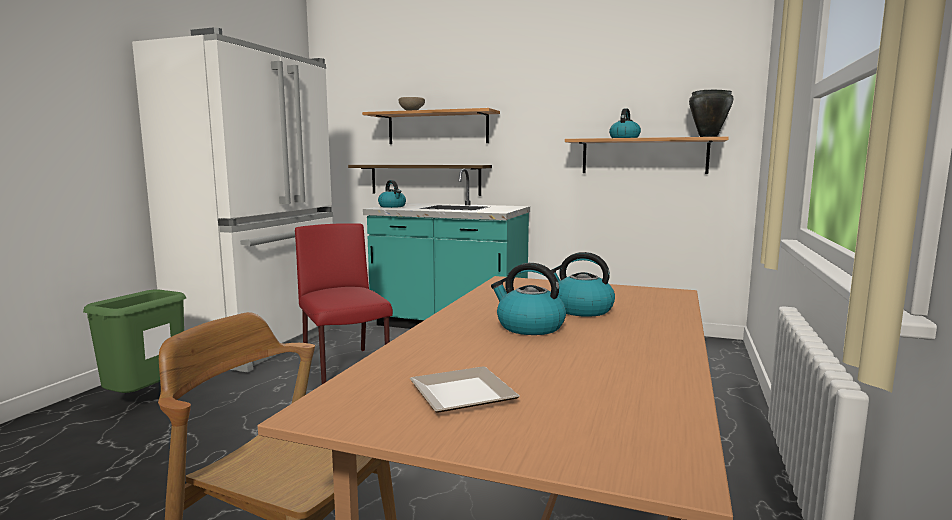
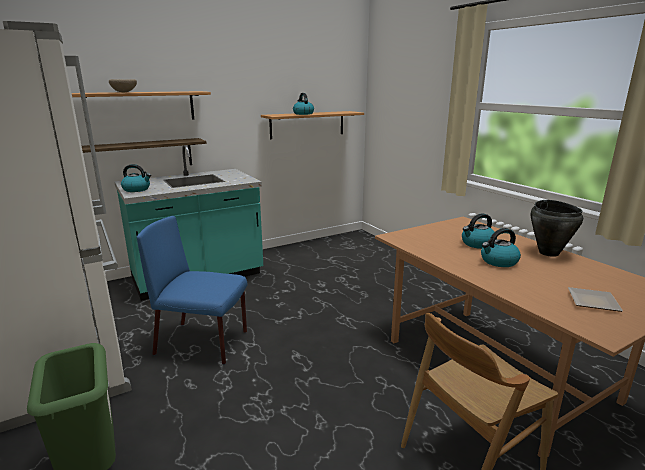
camera: 50 degrees left, 10 degrees up
red chair [295,223,393,384] -> blue chair [137,216,248,365]
black cooking pot [689,90,734,137] -> black cooking pot moved to [531,200,583,257]

